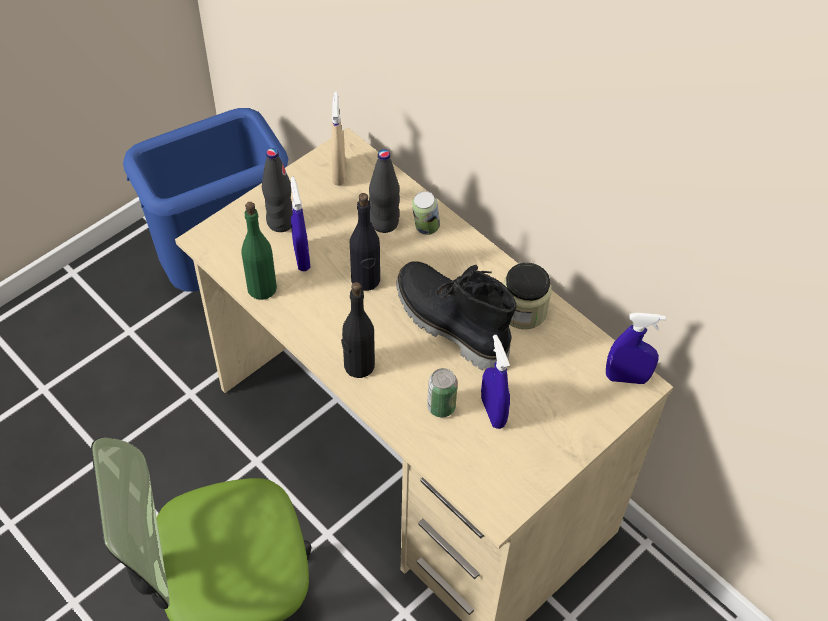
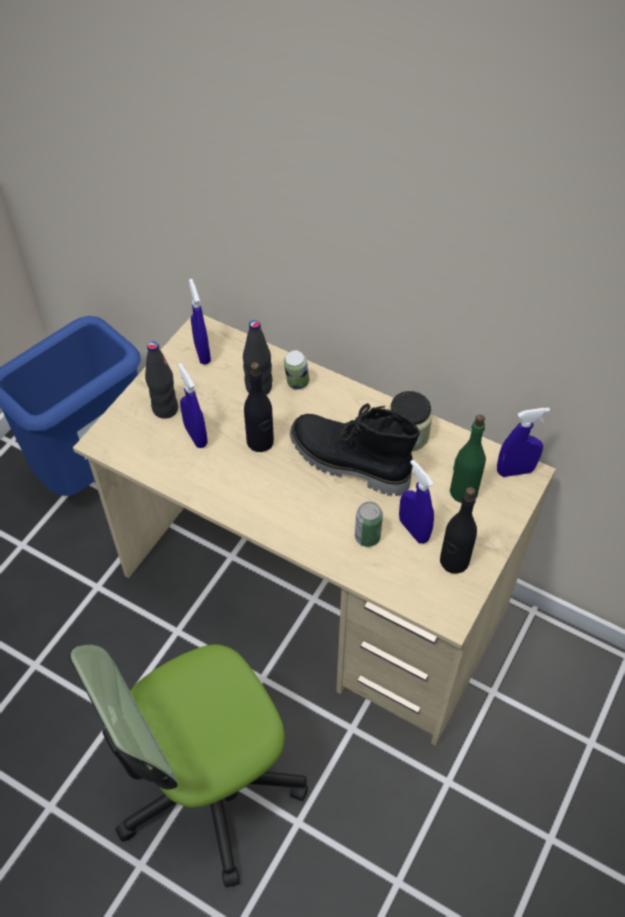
camera: 15 degrees left, 0 degrees up
green bottle [241,202,277,300] -> green bottle moved to [450,414,486,503]
beige spray bottle [331,92,345,186] -> blue spray bottle [189,279,211,364]
black bottle [341,282,375,378] -> black bottle moved to [440,487,477,574]

